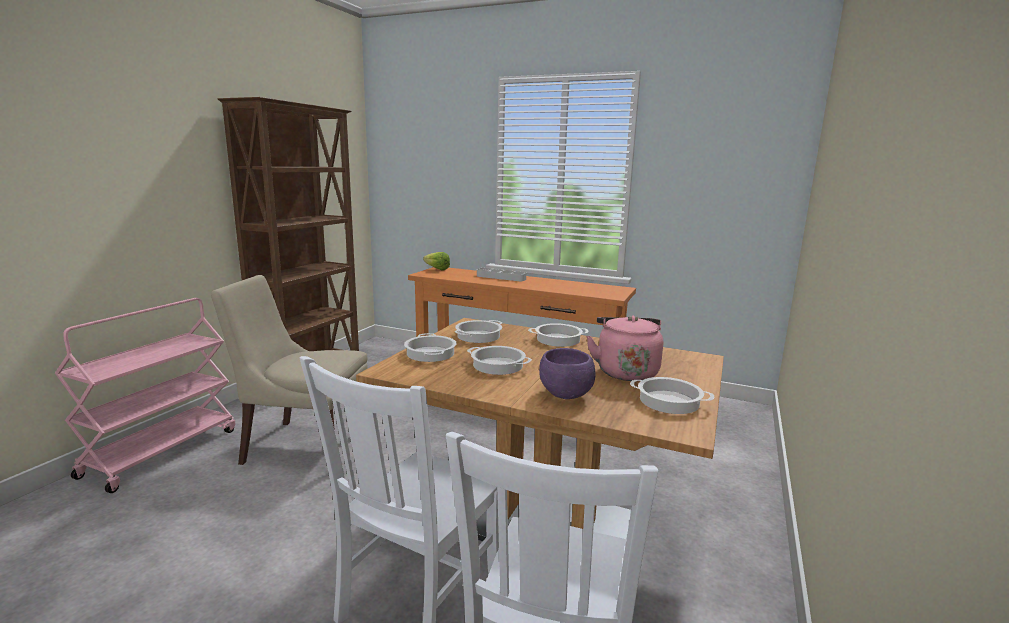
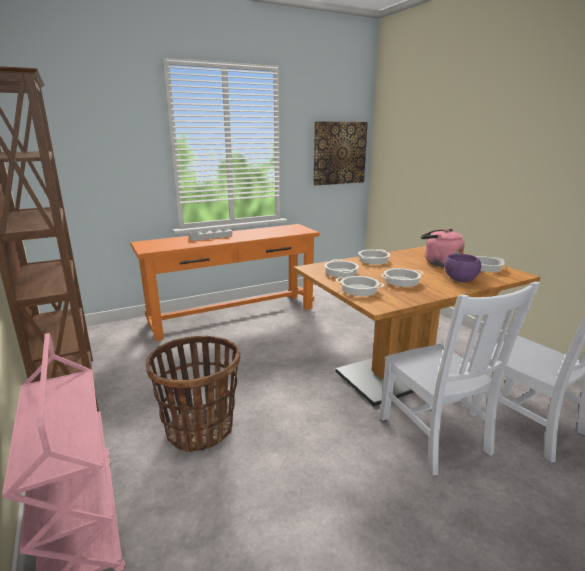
camera: 50 degrees left, 5 degrees up
beige chair [211,275,368,465] -> basket [145,336,241,453]
lettuce [423,252,450,271] -> none
none -> picture [314,121,368,186]

